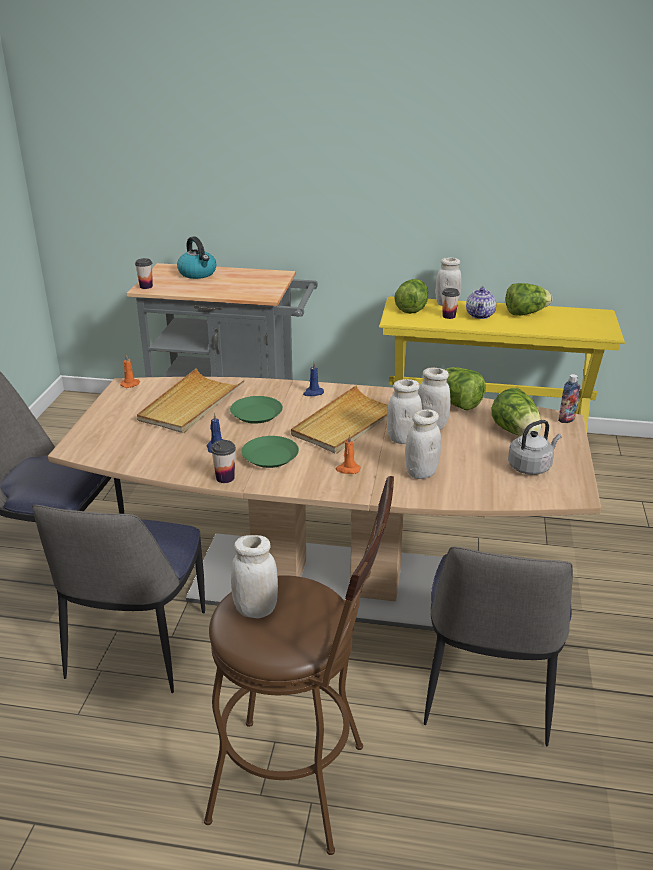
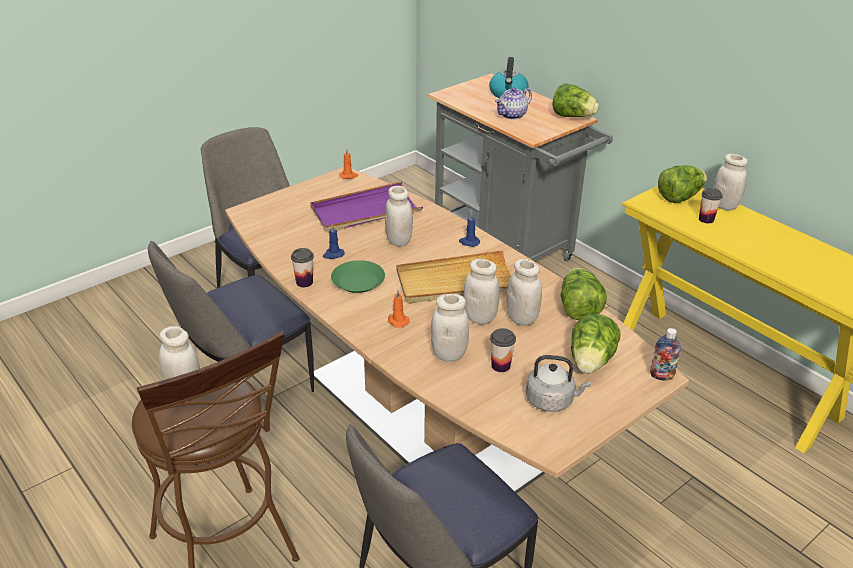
camera: 40 degrees right, 5 degrees up
cup [135,258,153,289] -> cup moved to [490,328,516,372]
beige tray [137,368,245,433] -> purple tray [310,181,423,233]
green plate [230,396,283,424] -> white jar [385,186,413,246]
teapot [466,286,496,319] -> teapot moved to [495,87,532,119]
lettuce [506,283,552,316] -> lettuce moved to [553,83,599,117]

